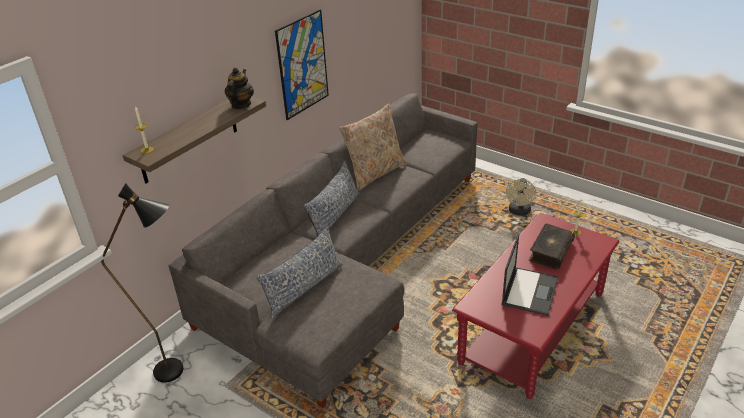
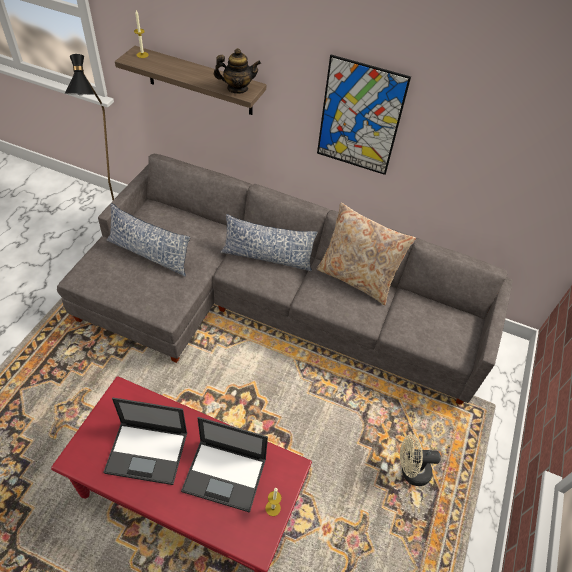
camera: 70 degrees right, 15 degrees up
book [529,223,575,269] -> laptop [181,417,268,512]

